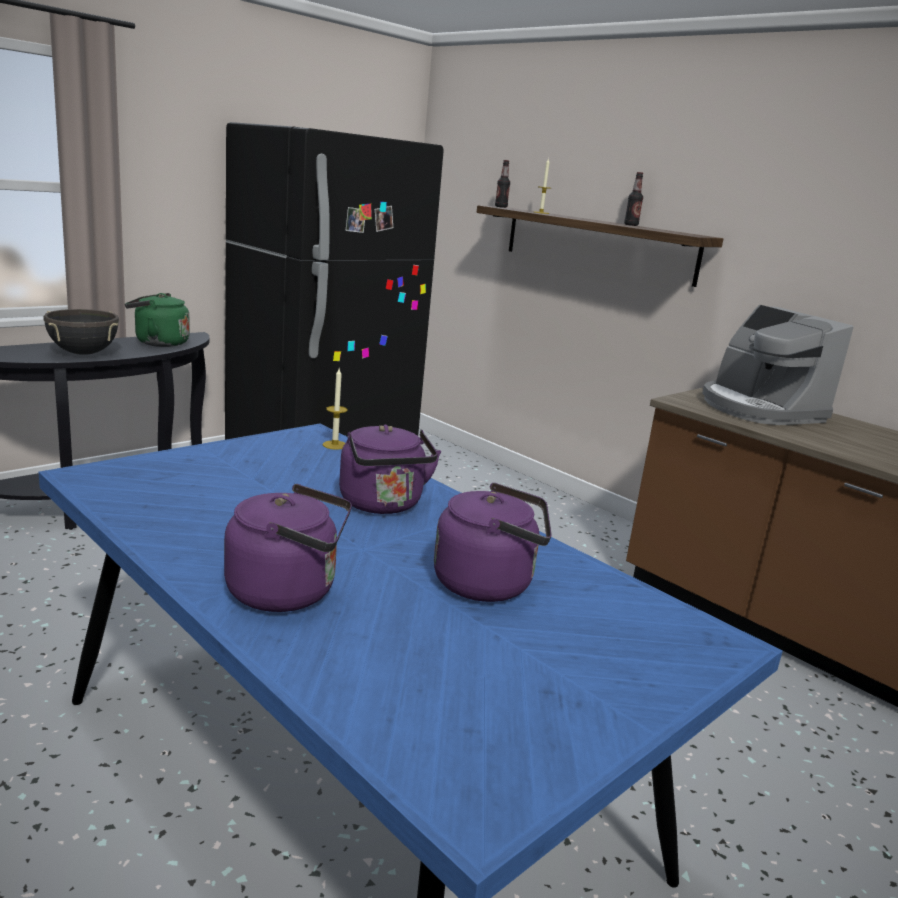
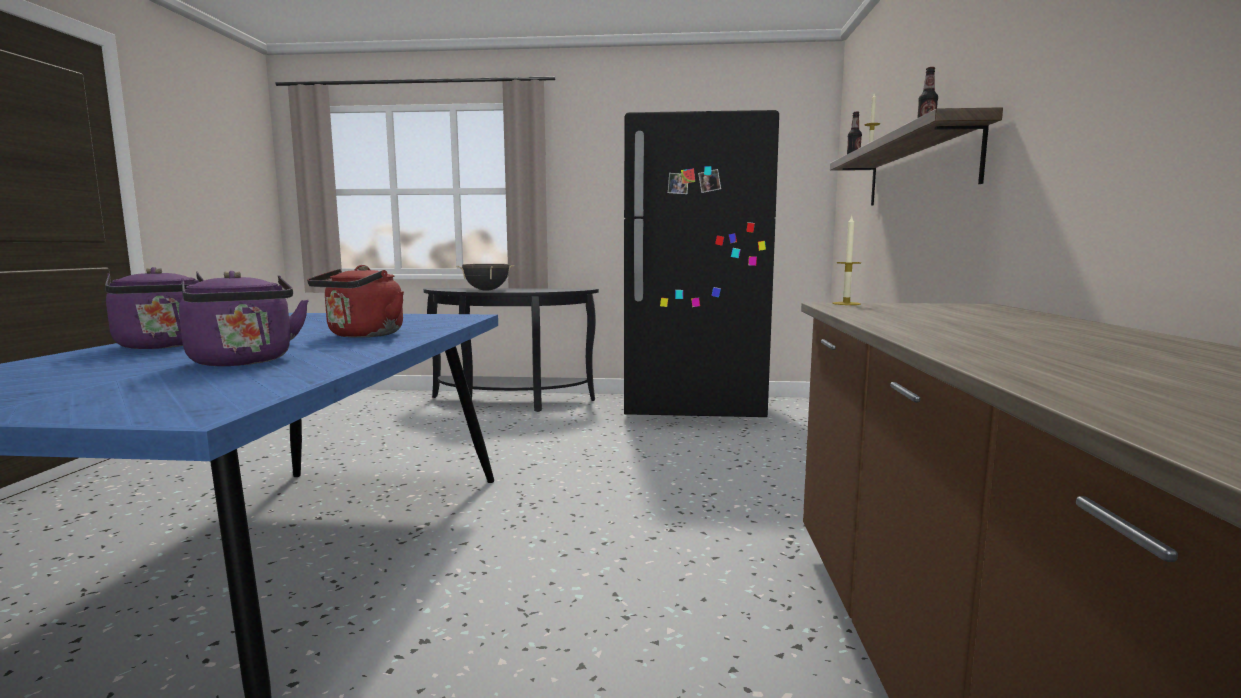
camera: 50 degrees right, 10 degrees down
green kettle [125,293,190,347] -> none
candle [323,369,348,450] -> candle moved to [832,216,861,305]
purple kettle [339,424,441,514] -> red kettle [307,265,404,338]
coffee machine [702,305,854,425] -> none

